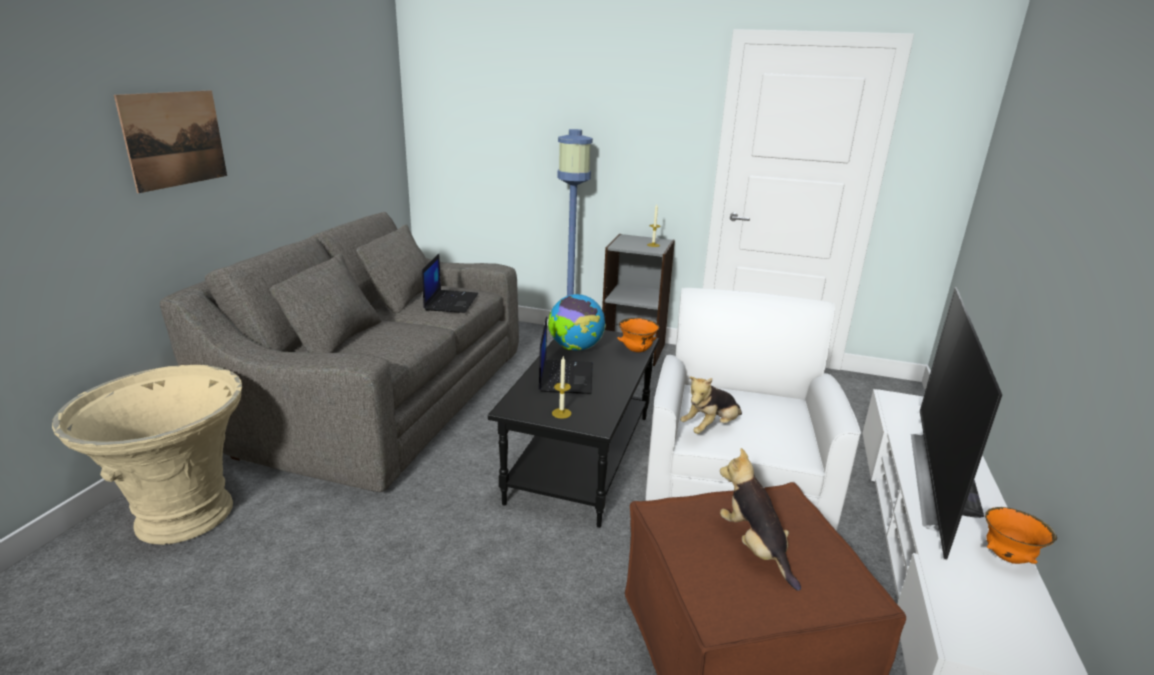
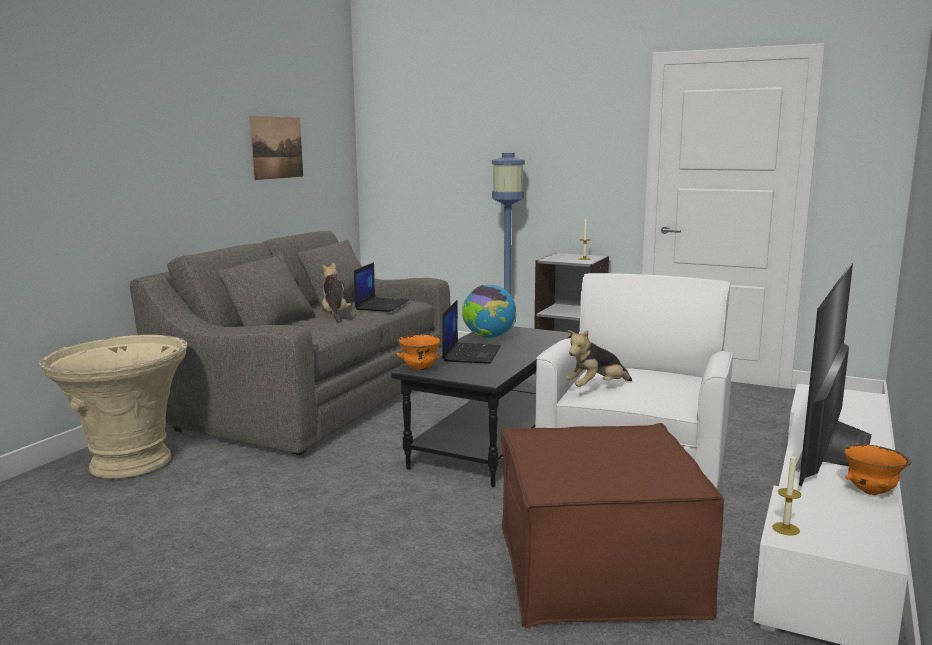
camera: 10 degrees right, 10 degrees down
picture [114,90,227,193] -> picture moved to [249,116,303,180]
candle [552,357,571,419] -> candle moved to [772,453,802,536]
orange bowl [617,318,659,352] -> orange bowl moved to [396,334,442,370]
plush toy [720,448,801,591] -> plush toy moved to [322,263,351,322]

